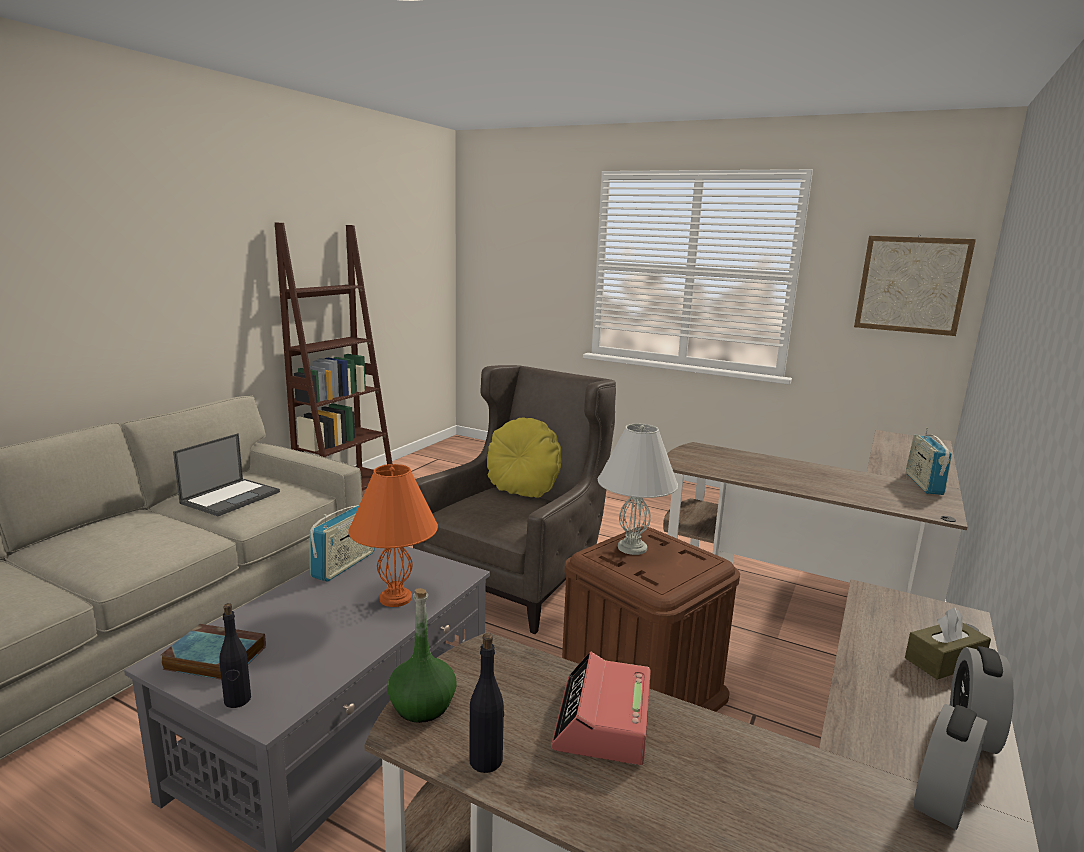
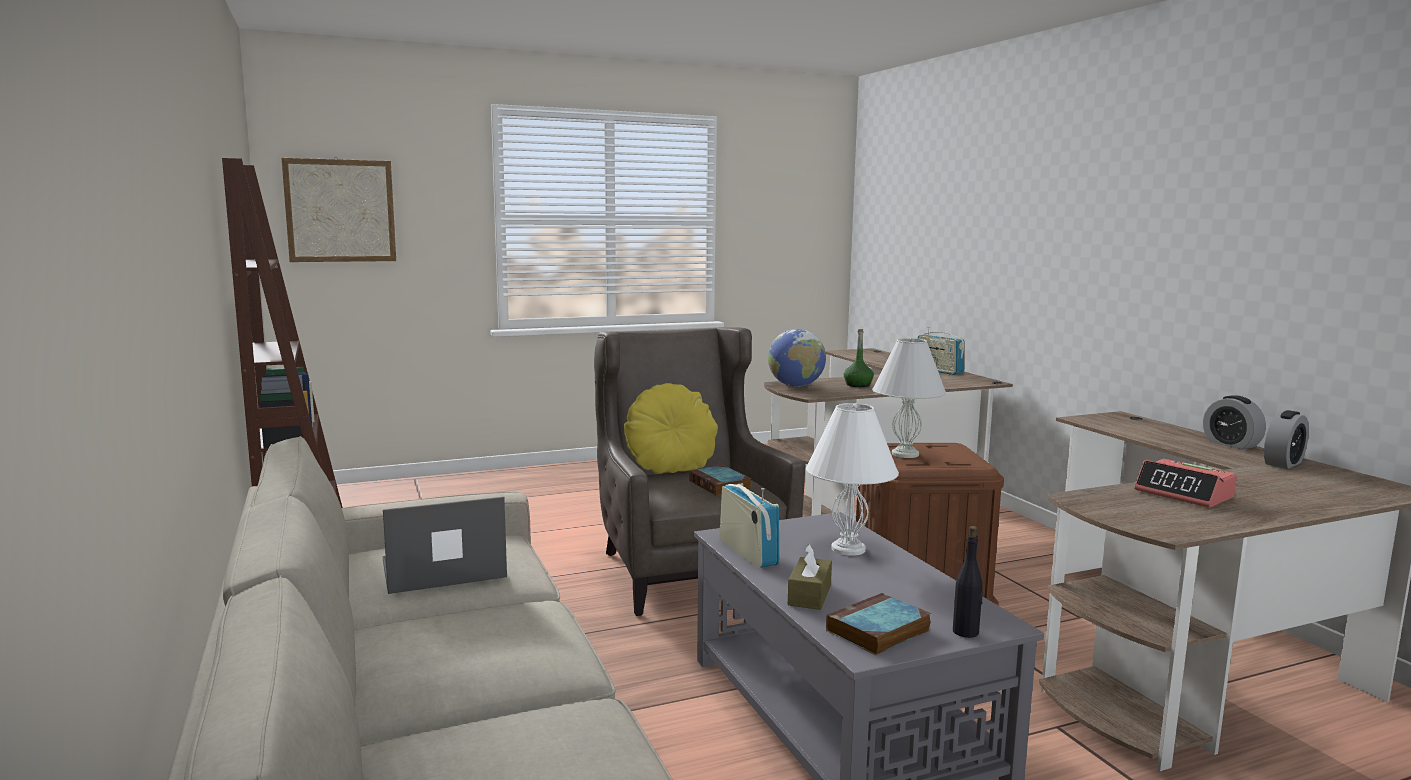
camera: 50 degrees left, 5 degrees down
laptop [173,433,280,516] -> laptop turned 90 degrees counterclockwise [383,497,507,594]
orange table lamp [348,464,438,607] -> white table lamp [806,403,899,556]
green bottle [387,588,457,723] -> green bottle moved to [844,329,874,387]
black bottle [469,633,504,773] -> none
picture [854,236,976,336] -> picture moved to [281,158,396,262]
brown tissue box [905,608,991,680] -> brown tissue box moved to [788,544,832,610]
alarm clock [914,704,988,830] -> alarm clock turned 120 degrees counterclockwise [1264,410,1309,469]
none -> book [689,465,751,496]
none -> globe [768,329,826,387]

